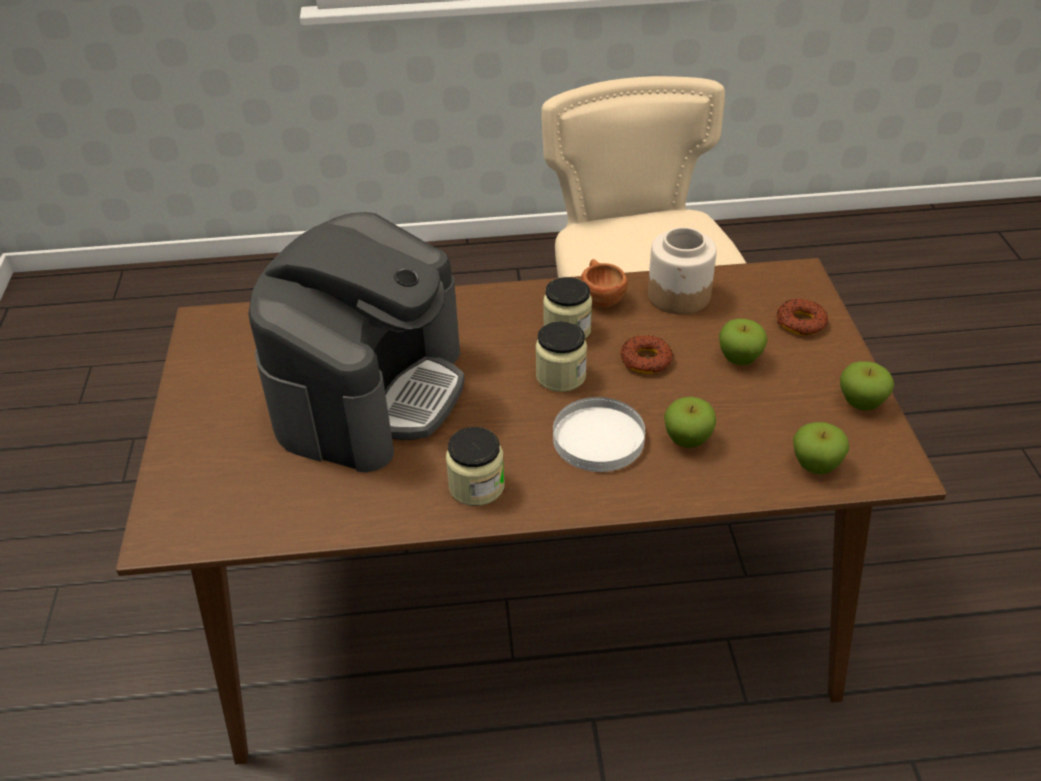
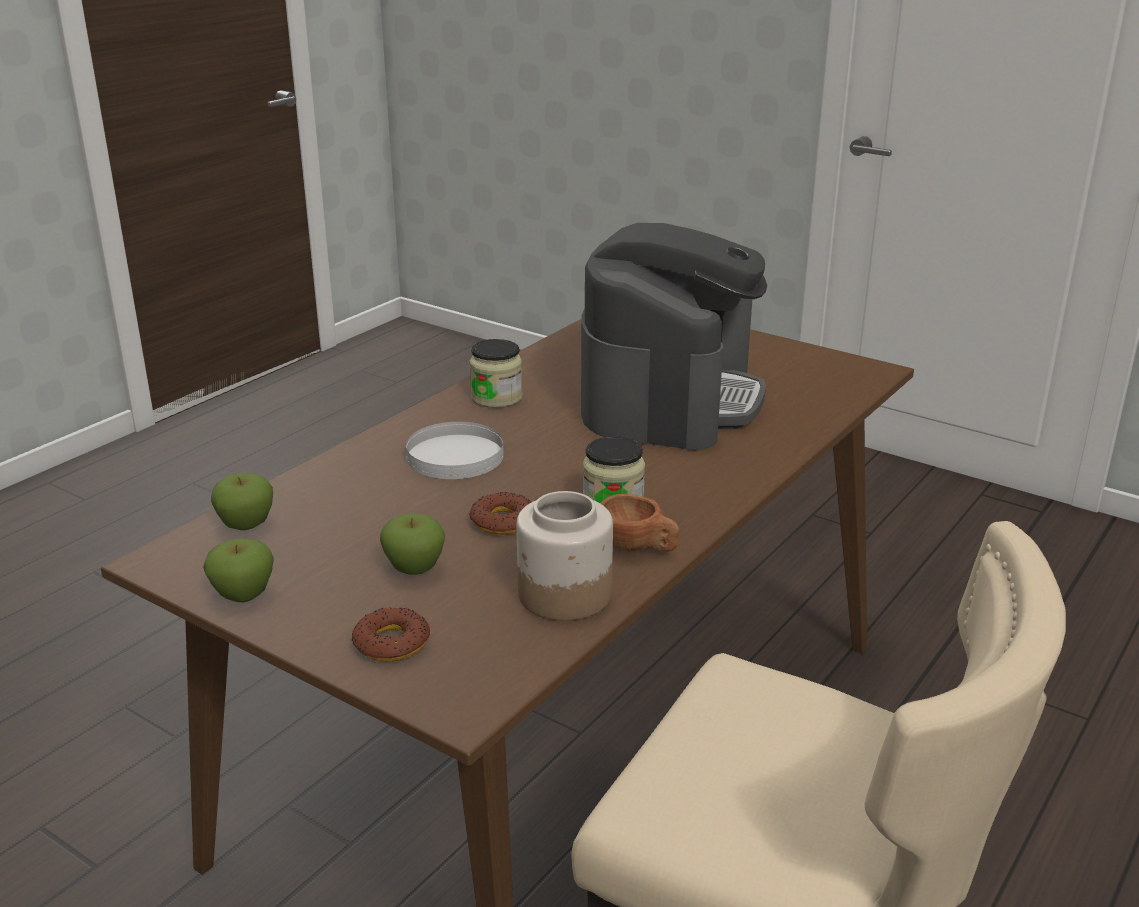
camera: 130 degrees right, 15 degrees down
coffee machine [248,212,464,472] -> coffee machine turned 135 degrees counterclockwise [581,223,767,451]
jar [535,321,587,392] -> none
apple [664,397,716,448] -> none

